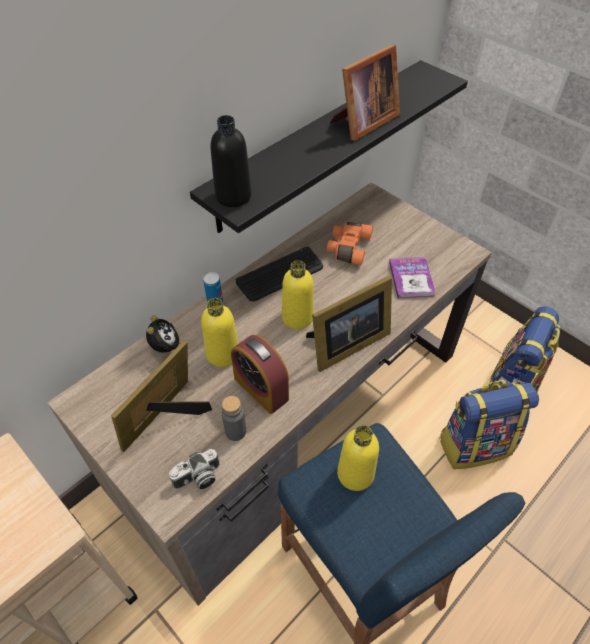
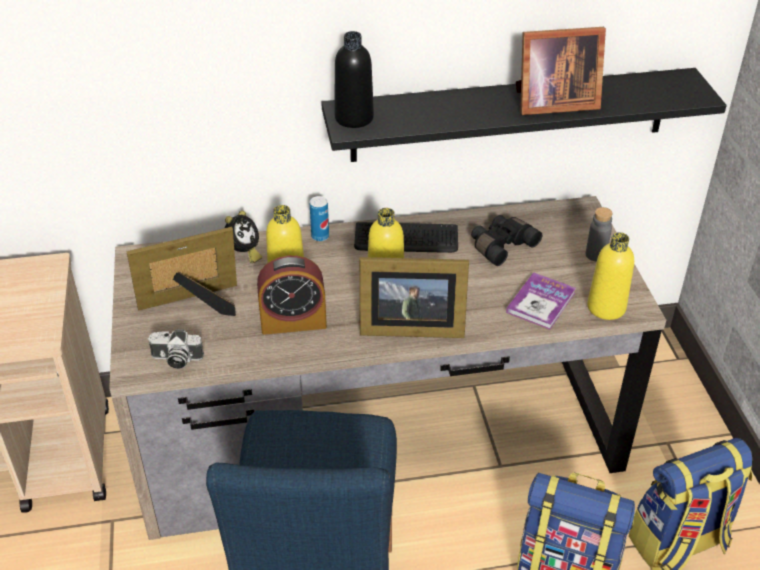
camera: 35 degrees right, 10 degrees down
grey bottle [222,396,246,441] -> grey bottle moved to [586,207,613,262]
alarm clock [231,335,289,414] -> alarm clock turned 90 degrees counterclockwise [257,255,327,335]
orange binoculars [327,222,373,266] -> black binoculars [471,215,542,266]
yellow bottle [337,425,379,491] -> yellow bottle moved to [587,232,634,320]

